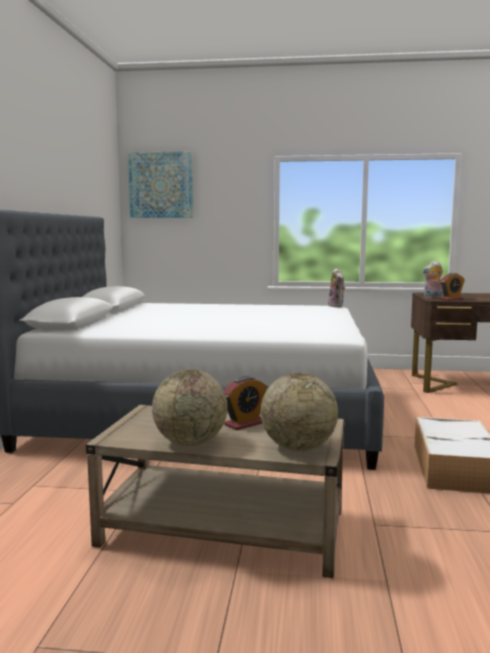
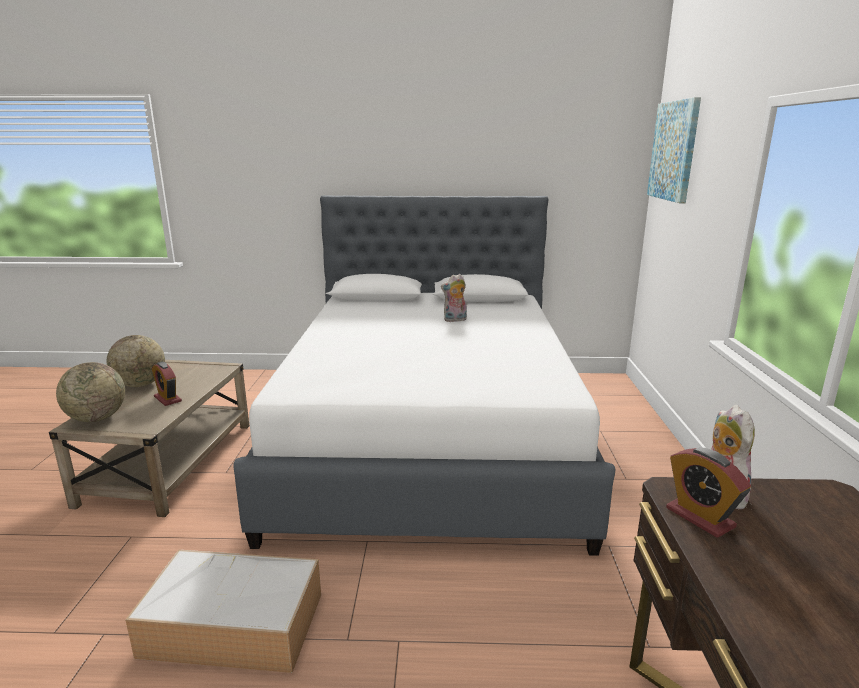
camera: 85 degrees right, 10 degrees up
plush toy [328,268,345,307] -> plush toy moved to [441,274,467,322]

